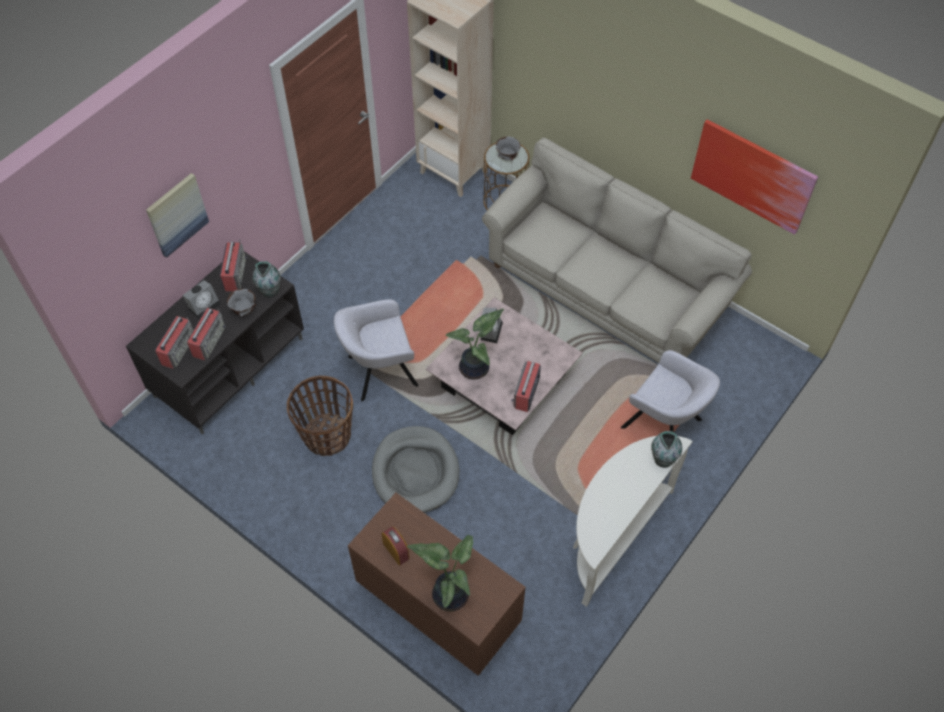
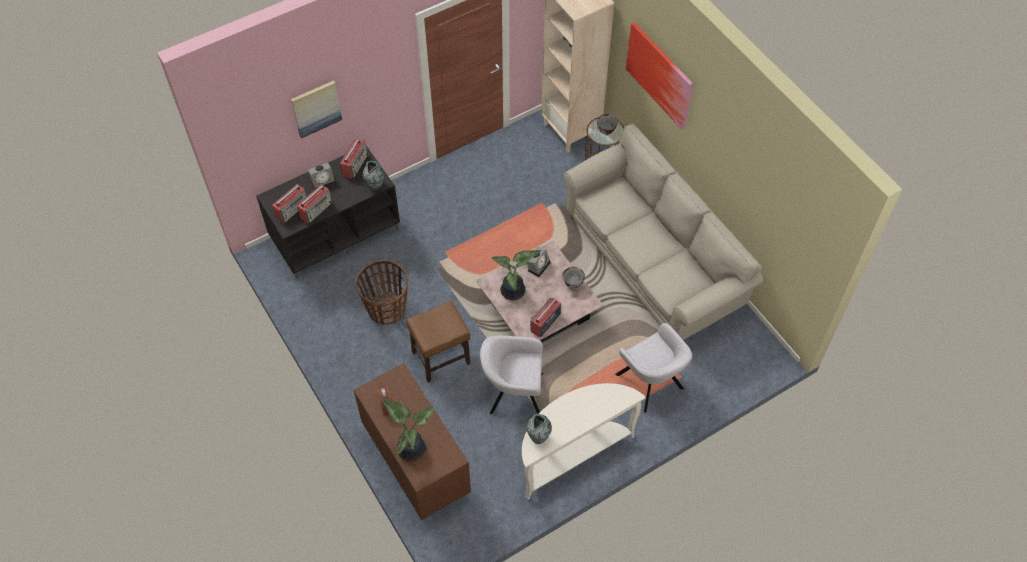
camera: 20 degrees right, 0 degrees up
grey bowl [227,289,256,317] -> grey bowl moved to [562,267,585,289]
grey armchair [334,299,419,401] -> grey armchair moved to [480,336,543,414]
grey dog bed [372,426,459,513] -> brown stool [406,301,470,382]
vase [651,431,682,468] -> vase moved to [526,414,552,444]
picture [691,119,818,235] -> picture moved to [626,22,693,130]

